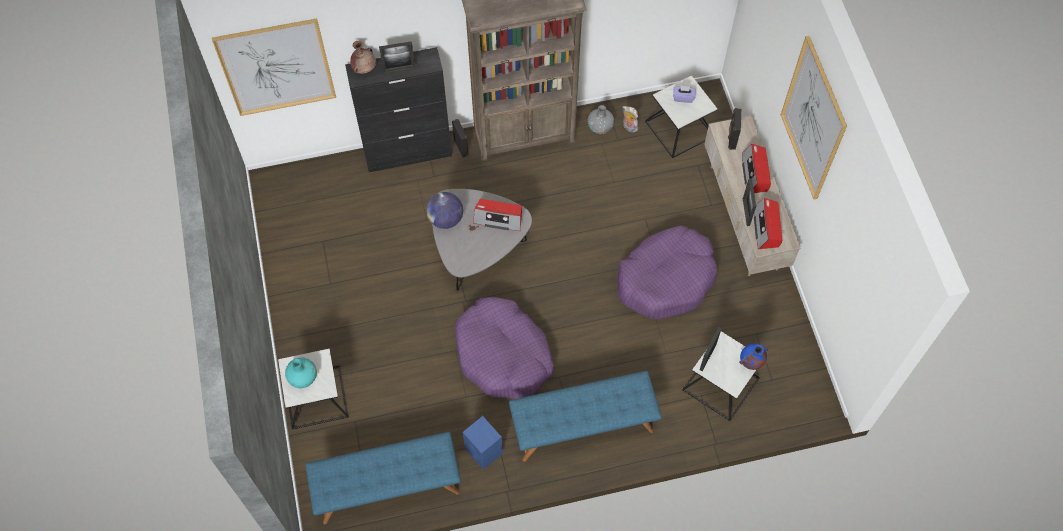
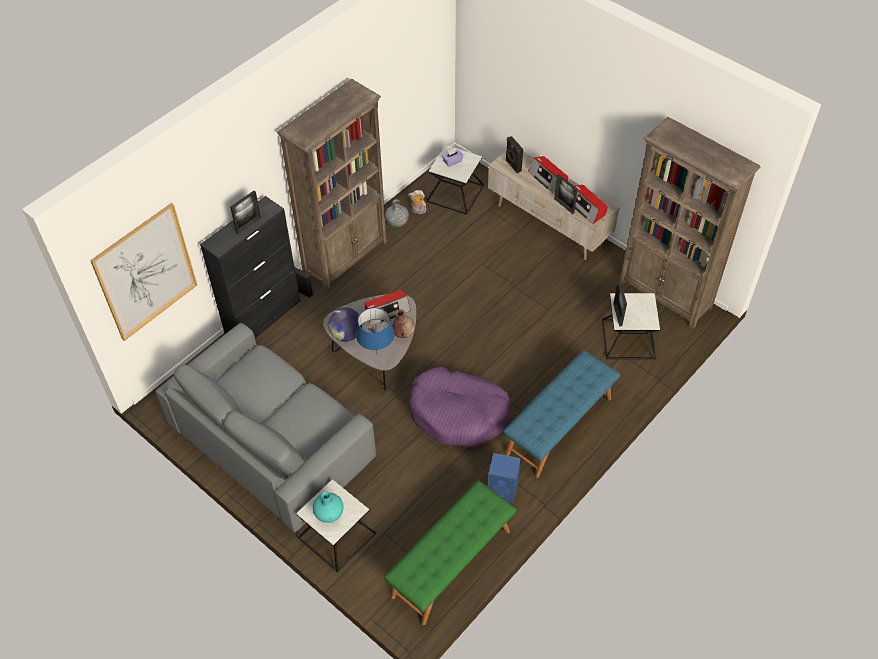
camera: 35 degrees left, 10 degrees down
blue bench [305,432,461,524] -> green bench [384,480,516,625]
brown vase [350,41,376,74] -> brown vase moved to [392,309,415,338]
purple dog bed [617,225,717,319] -> none
blue vase [739,344,768,370] -> none
picture [781,36,847,199] -> none
none -> grey sofa [155,323,376,533]
none -> blue table lamp [356,307,395,352]
none -> brown bookcase [619,117,760,328]

